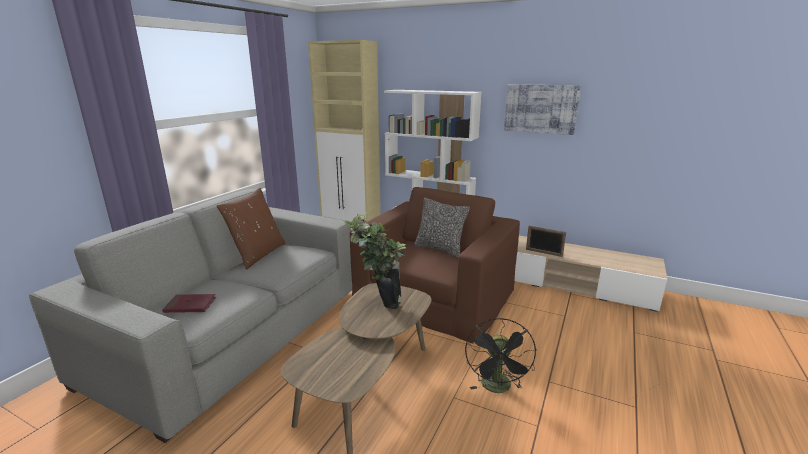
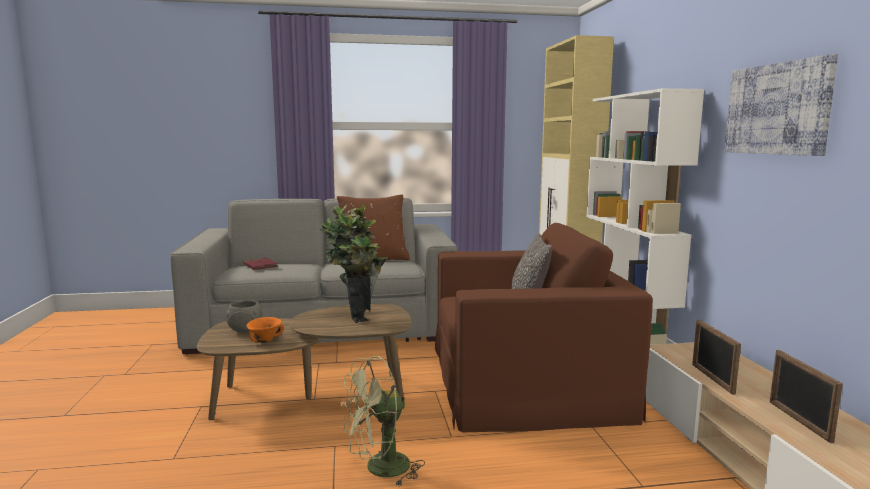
camera: 55 degrees right, 10 degrees down
black fan [465,318,537,393] -> green fan [341,356,425,487]
none -> grey bowl [226,300,263,332]
none -> orange bowl [247,317,284,343]
none -> picture frame [770,350,843,443]

